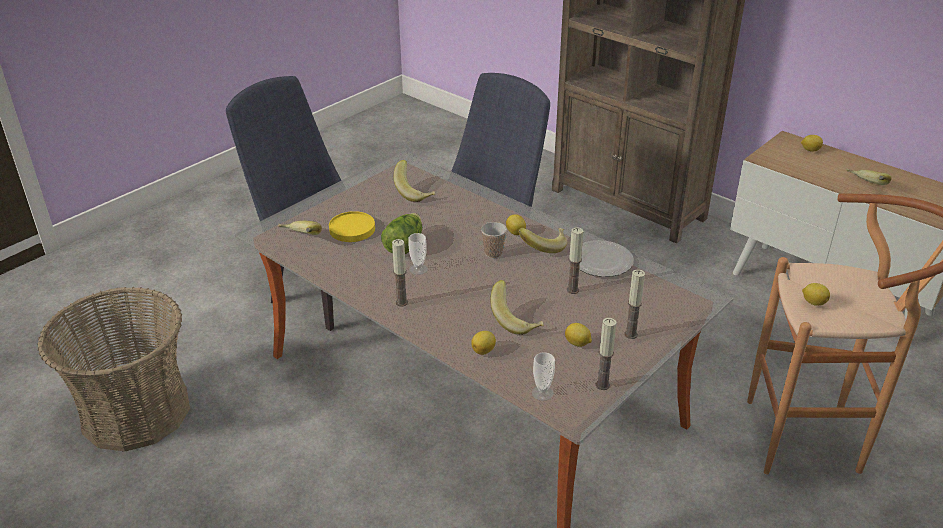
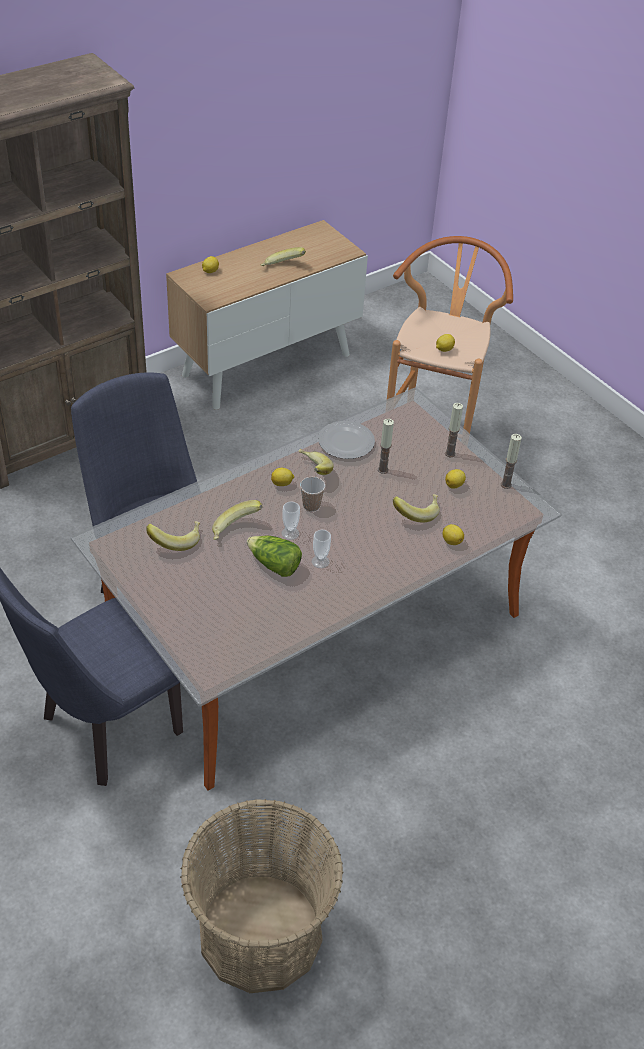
camera: 80 degrees left, 10 degrees up
banana [278,221,322,235] -> banana moved to [212,500,262,540]
yellow plate [329,211,375,242] -> none
candle [392,239,408,306] -> none
cup [532,352,555,401] -> cup moved to [281,502,300,540]

